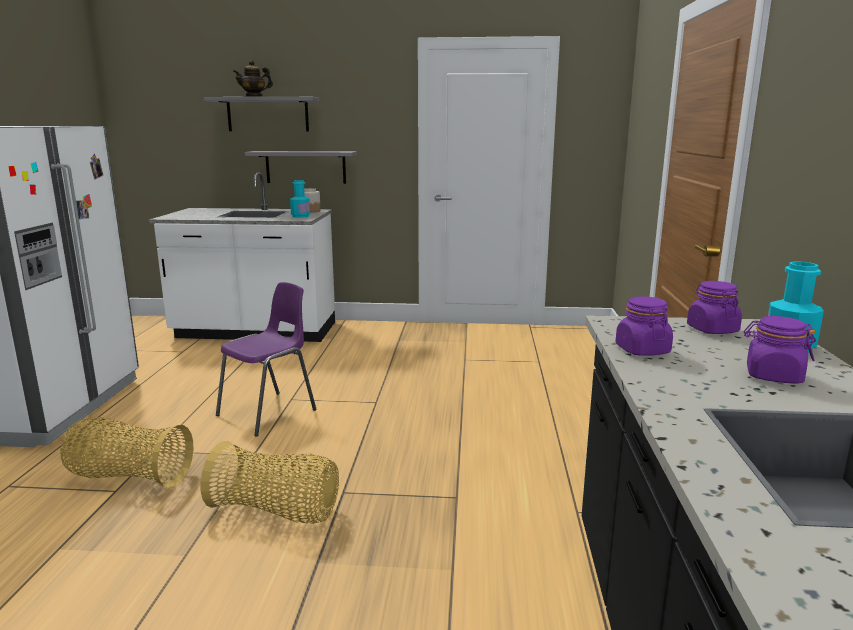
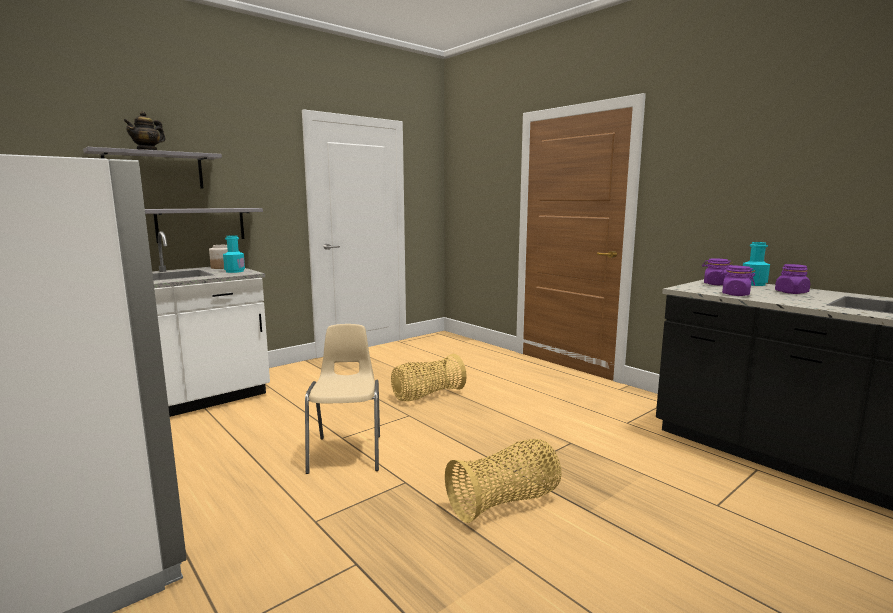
camera: 45 degrees left, 5 degrees down
basket [60,418,193,488] -> basket moved to [391,354,467,402]
purple chair [216,282,316,437] -> beige chair [305,324,380,474]

